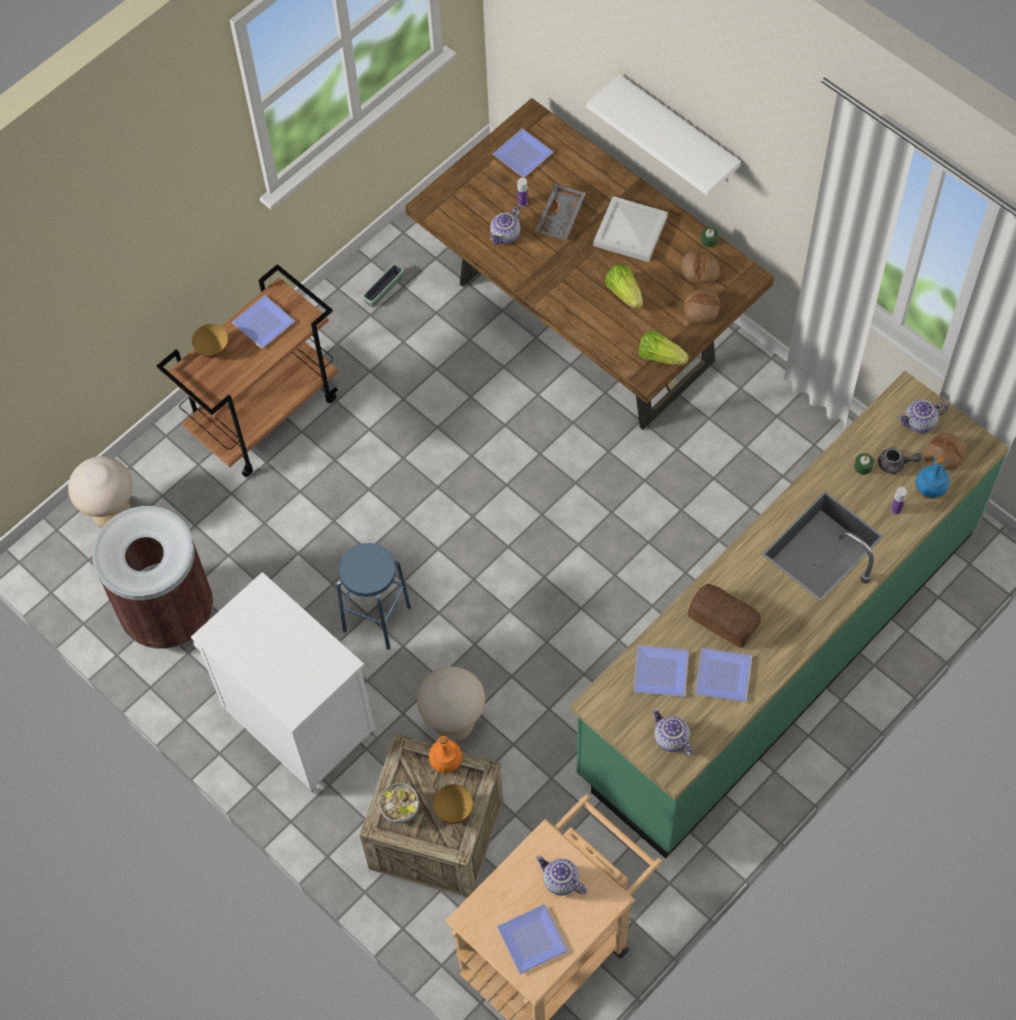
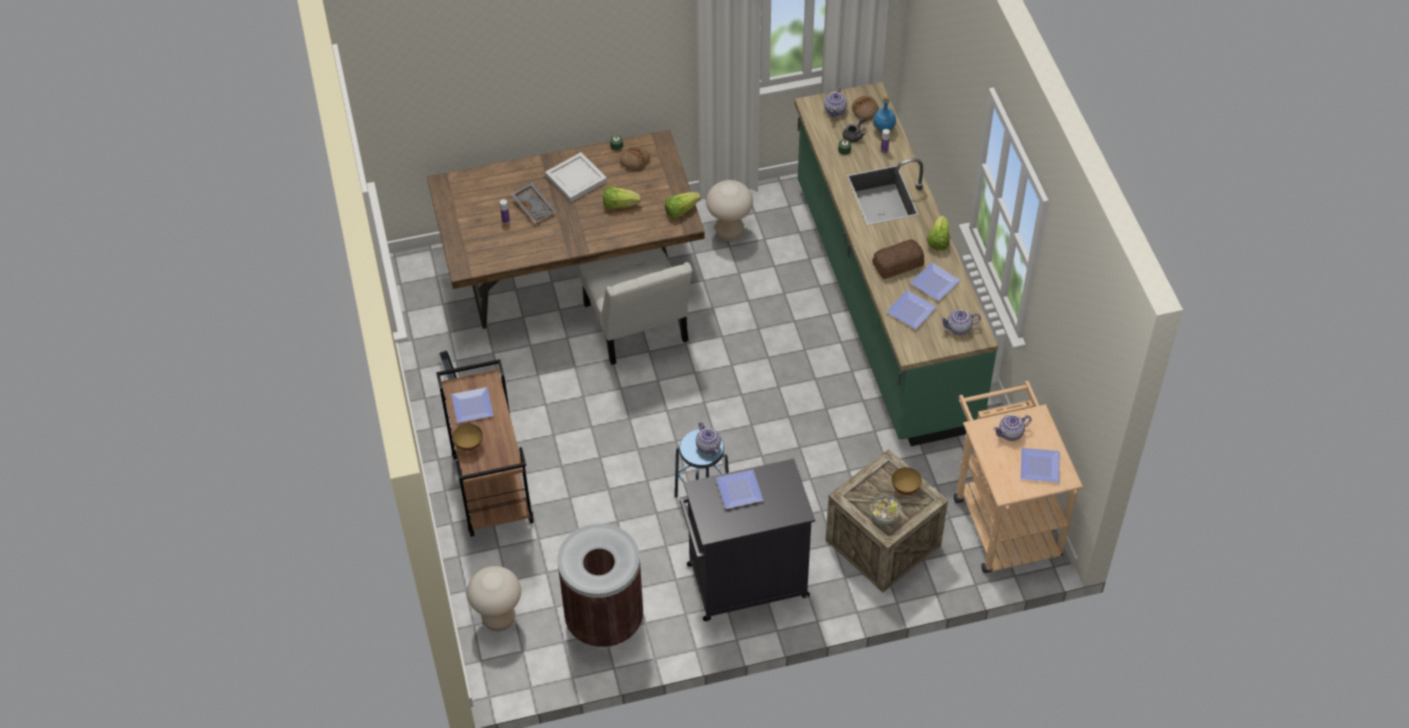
camera: 60 degrees left, 10 degrees down
white cabinet [191,572,378,795] -> black cabinet [680,459,815,621]
beige stool [417,667,485,741] -> beige stool moved to [706,180,753,241]
orange bottle [429,736,463,774] -> none
teapot [490,206,521,244] -> teapot moved to [696,422,721,455]
plate [493,128,554,178] -> plate moved to [716,469,763,509]
white shelf [587,75,741,196] -> none
bread [684,288,720,324] -> none
none -> white chair [579,247,692,365]
none -> lettuce [927,216,949,251]

